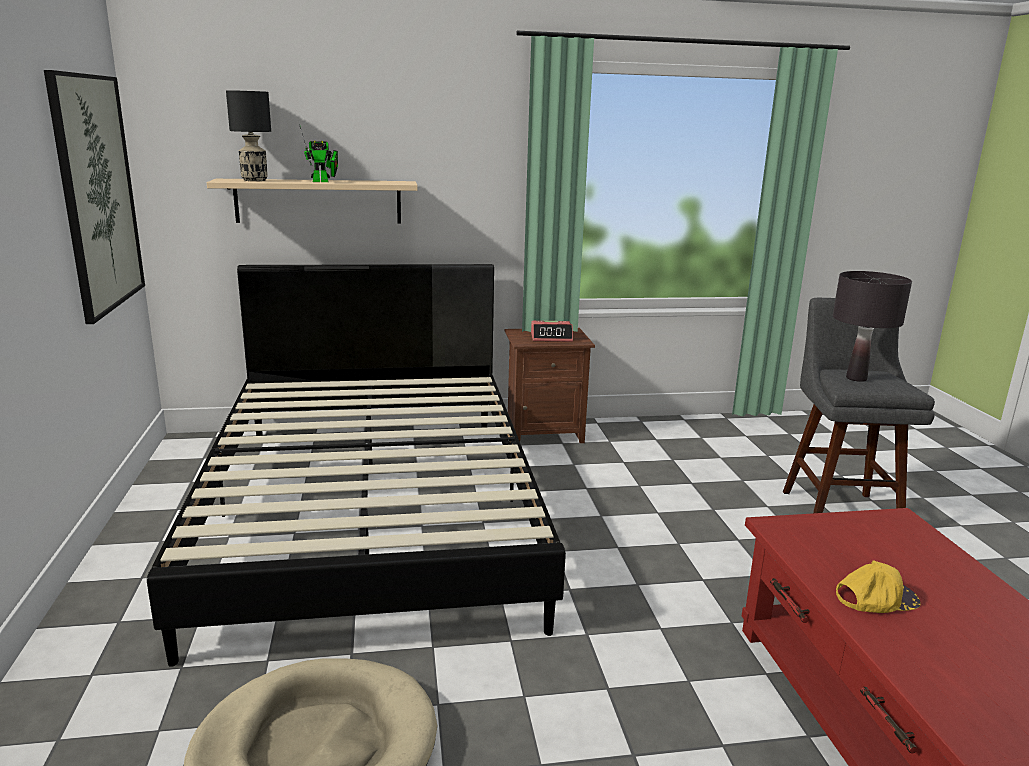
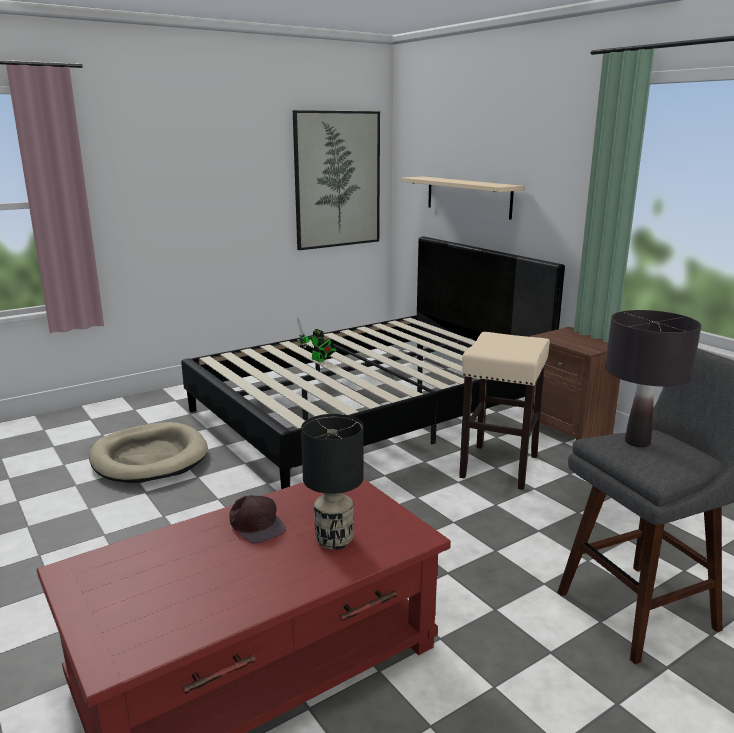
camera: 65 degrees right, 0 degrees up
black table lamp [226,90,271,181] -> black table lamp moved to [301,414,364,550]
toy robot [299,124,338,182] -> toy robot moved to [297,318,337,362]
alarm clock [531,321,573,342] -> none
yellow cap [836,561,920,613] -> brown cap [229,495,286,543]
none -> beige stool [459,332,550,490]

